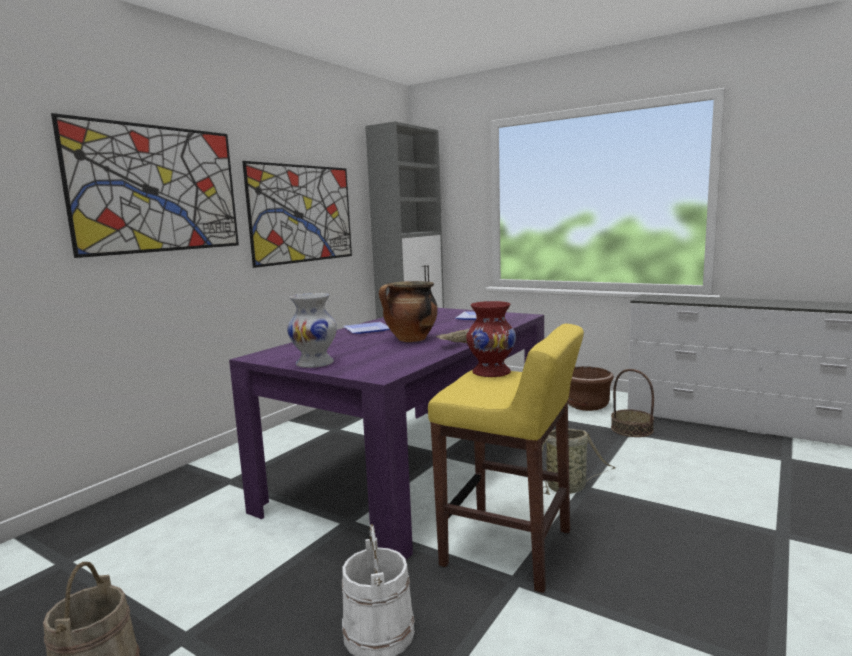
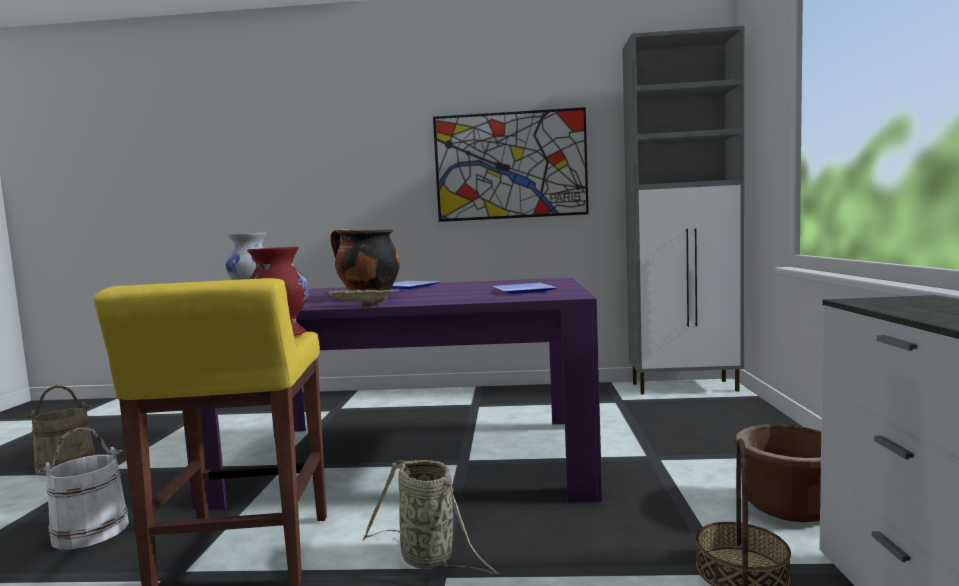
camera: 60 degrees right, 5 degrees down
picture [51,113,239,258] -> none

